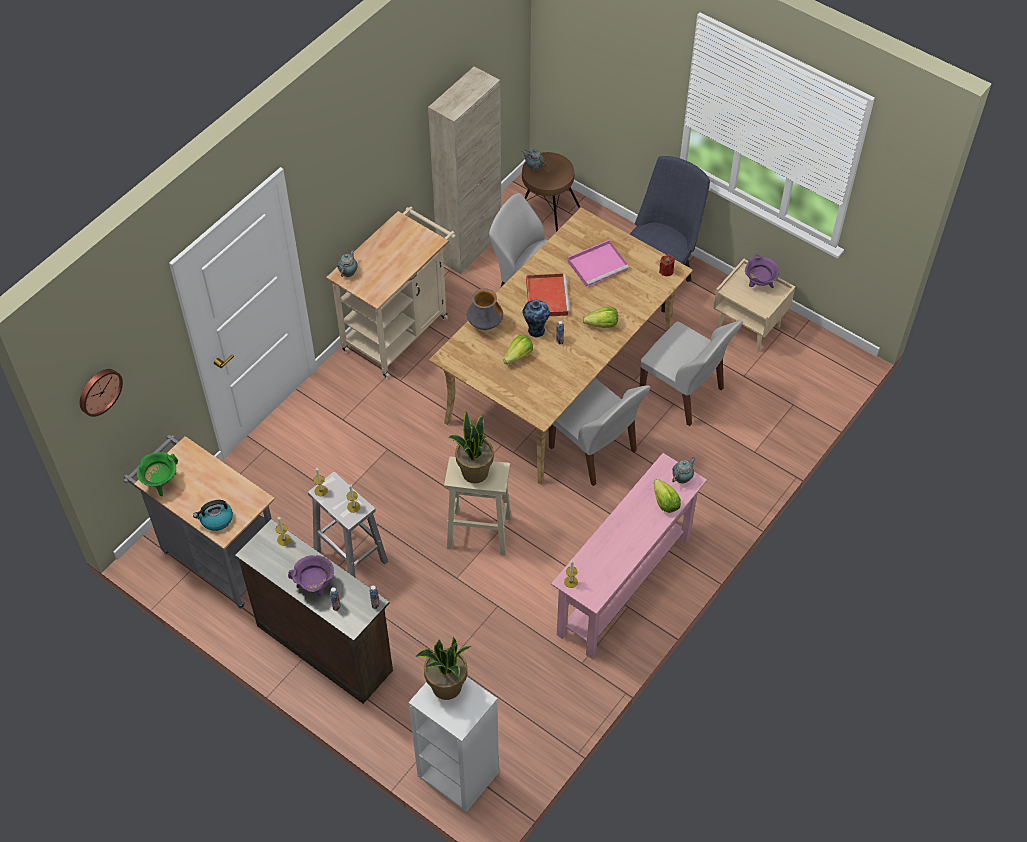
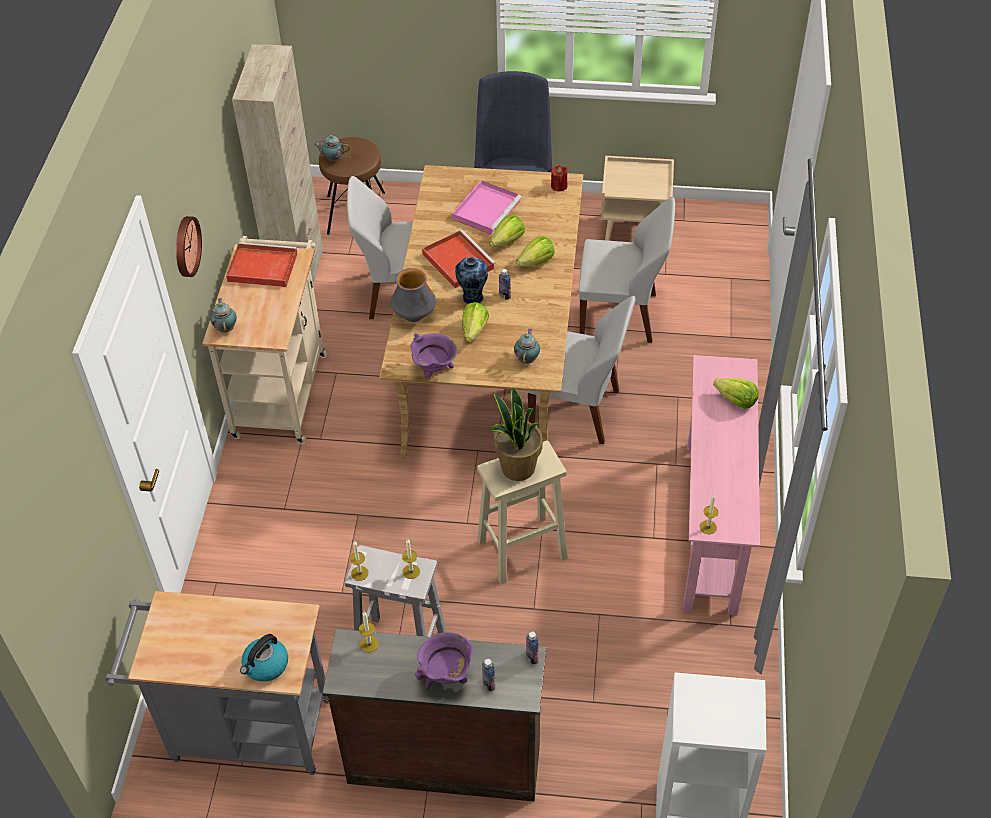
camera: 30 degrees left, 5 degrees down
wall clock [80,369,123,417] -> wall clock moved to [176,216,202,277]
green cooking pot [137,452,178,496] -> none
potted plant [416,637,471,700] -> none
teapot [672,457,696,483] -> teapot moved to [514,329,540,364]
purple cooking pot [745,253,780,288] -> purple cooking pot moved to [410,333,457,378]
none -> red tray [226,242,298,287]
none -> lettuce [490,215,525,248]

